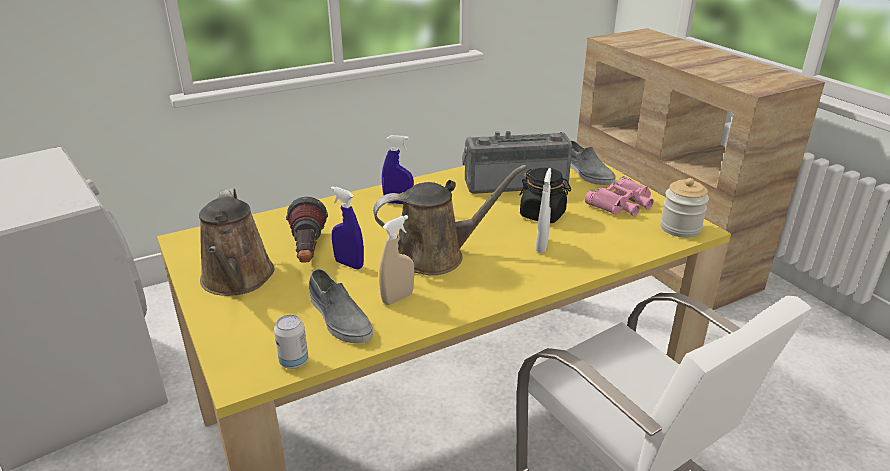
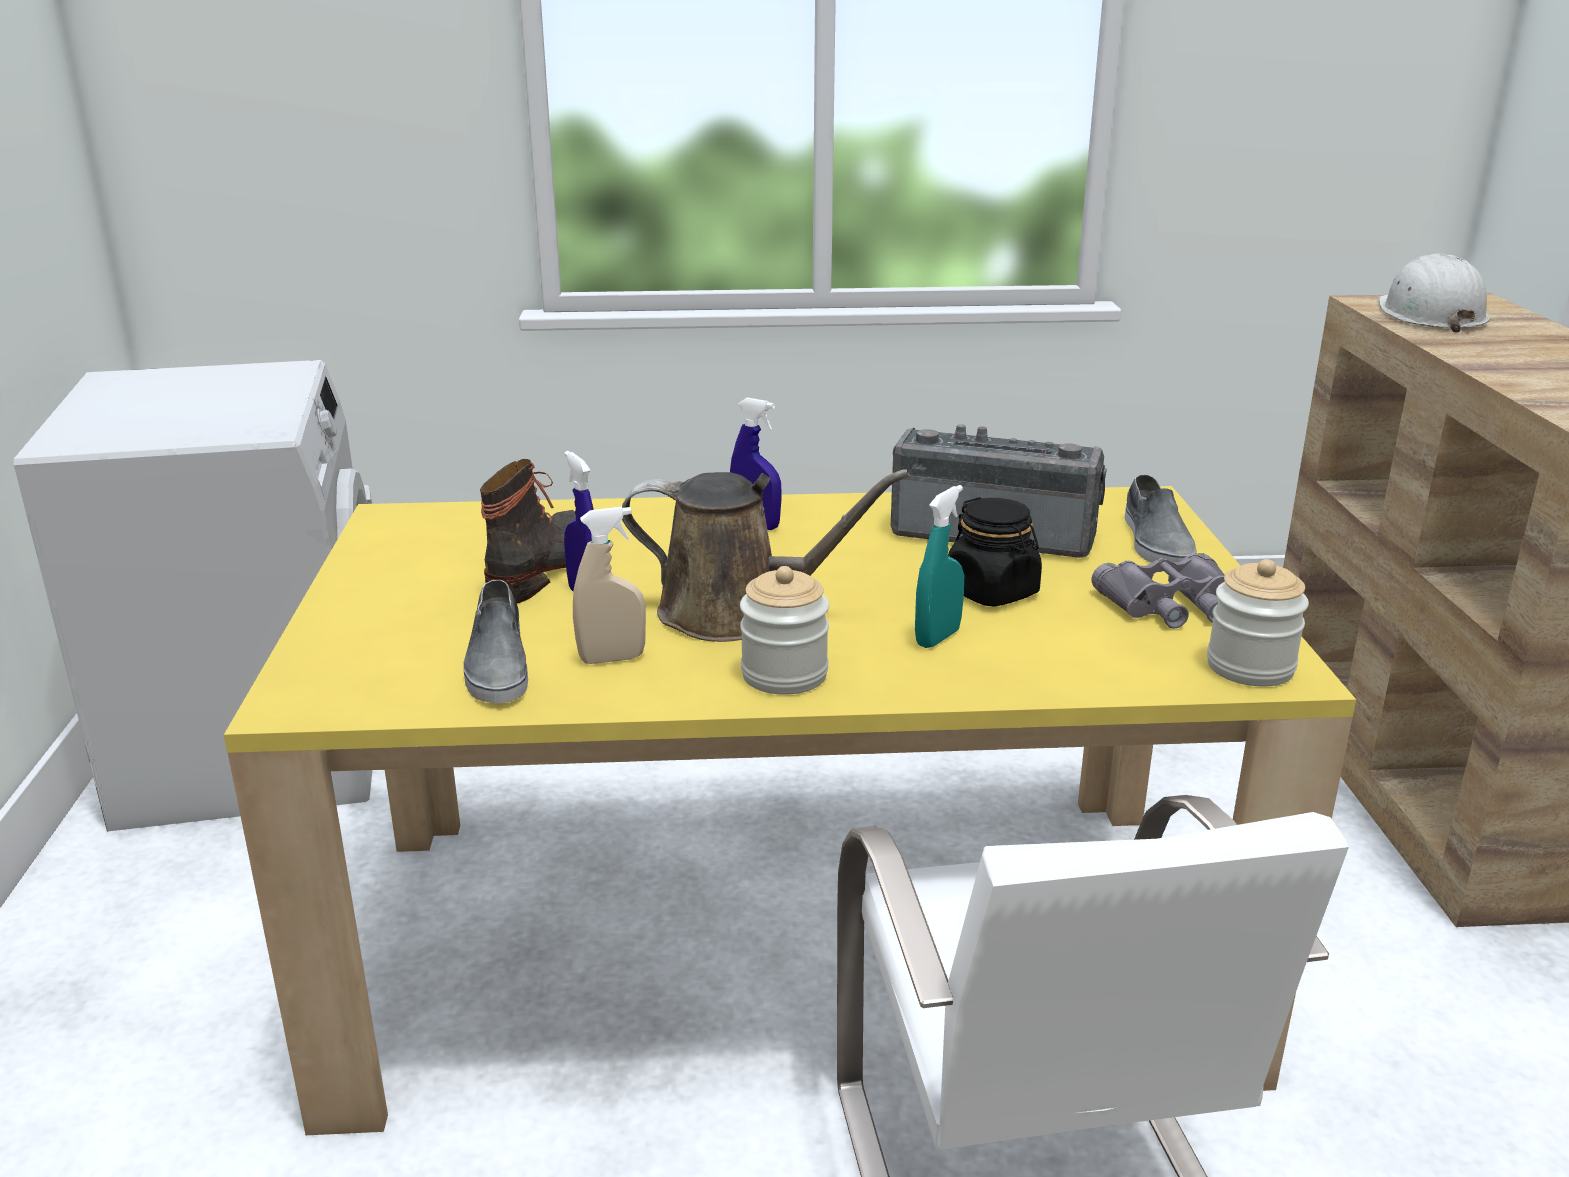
camera: 25 degrees right, 5 degrees down
brown watering can [199,188,275,296] -> none
can [274,315,308,369] -> none
flashlight [286,197,328,263] -> boot [480,459,576,603]
white spray bottle [536,168,551,253] -> turquoise spray bottle [915,485,964,648]
pink binoculars [585,176,654,216] -> grey binoculars [1091,553,1225,628]
none -> jar [740,566,829,695]
none -> white hard hat [1379,253,1490,333]

